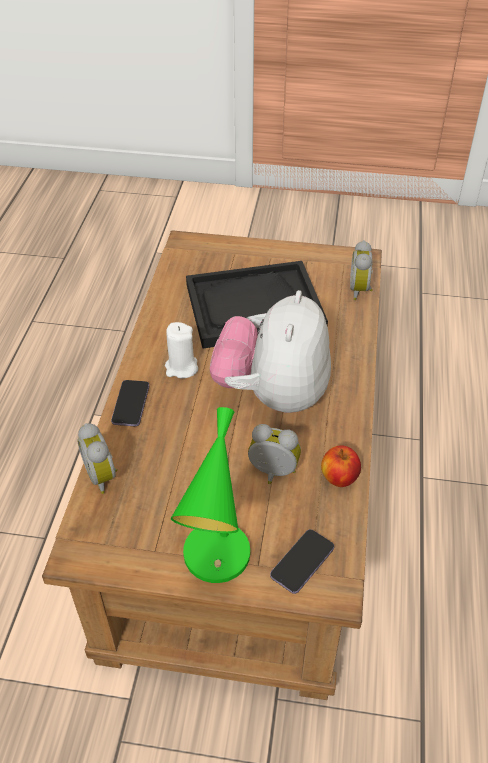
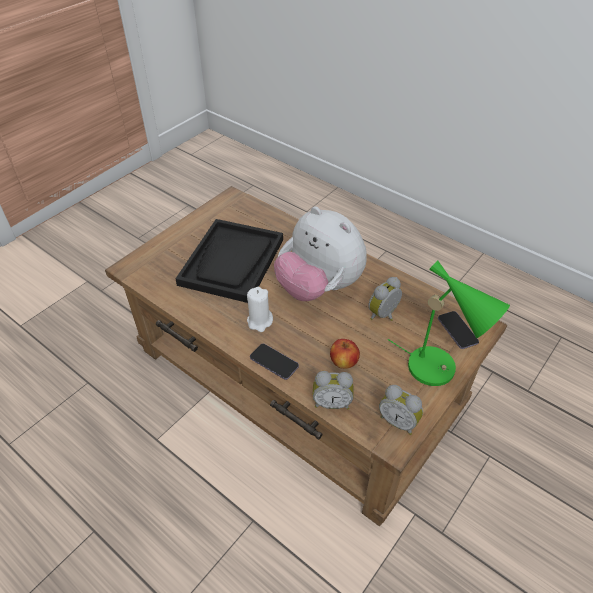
camera: 60 degrees left, 0 degrees up
apple [321,446,361,487] -> apple moved to [330,339,360,369]
alarm clock [350,240,373,300] -> alarm clock moved to [379,385,423,435]

